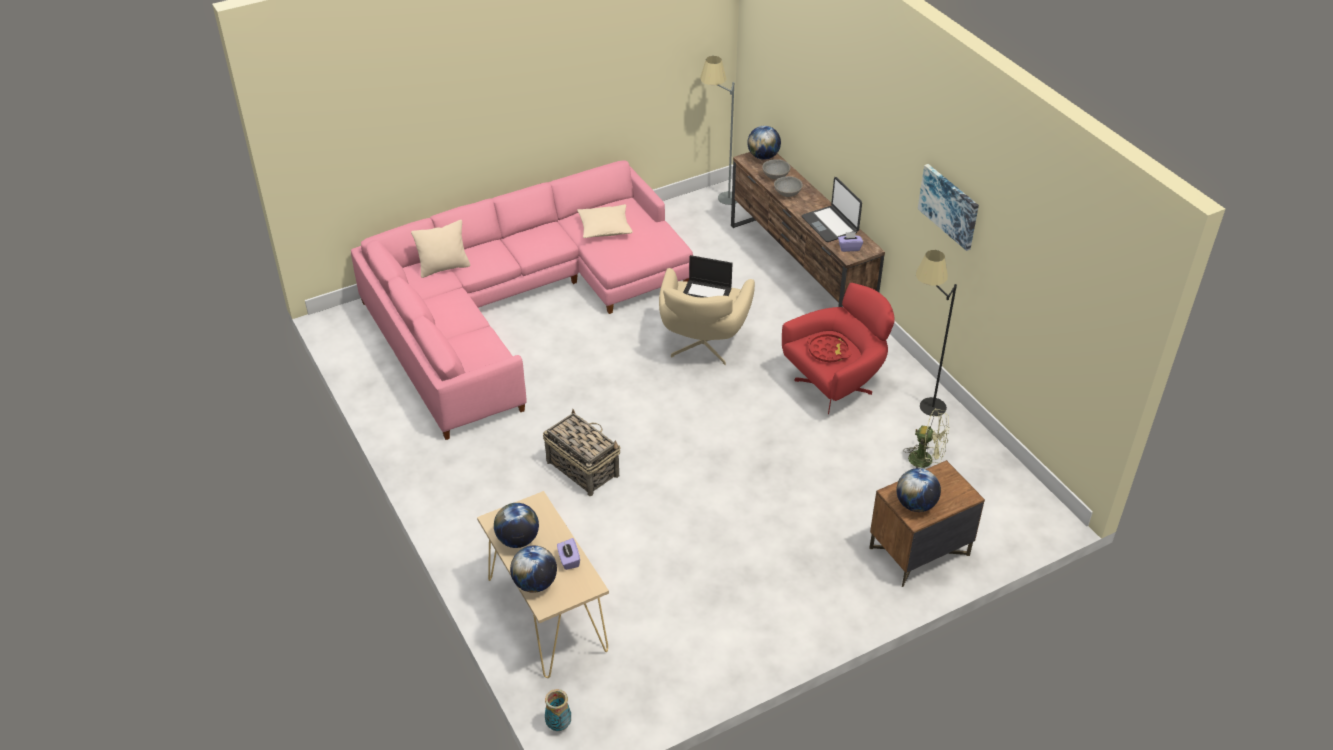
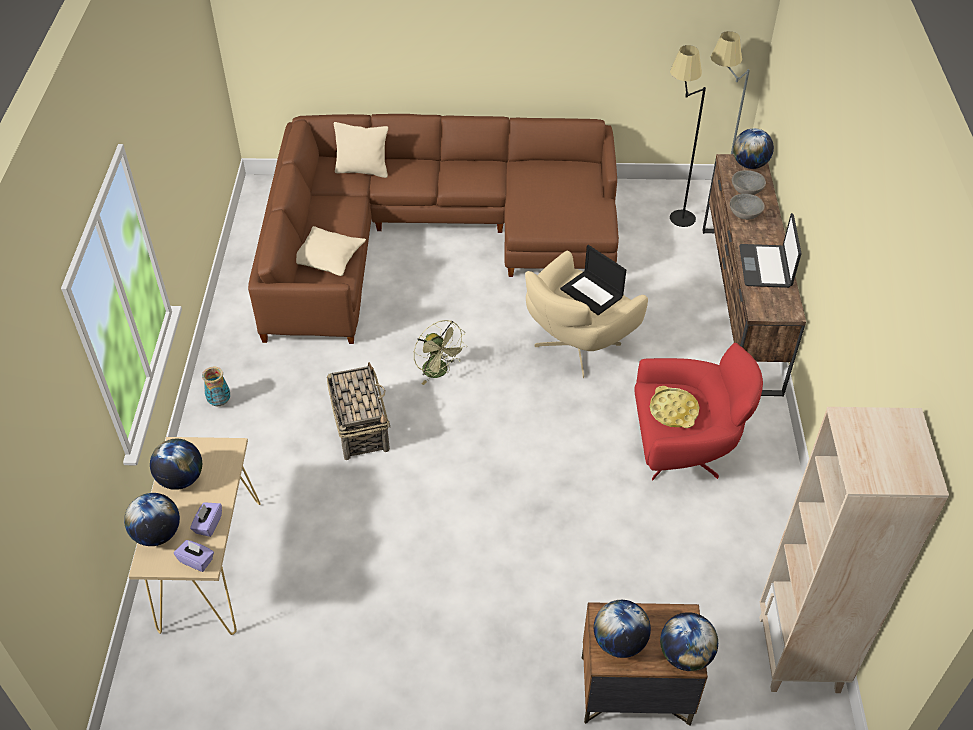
camera: 30 degrees right, 5 degrees up
pink sofa [351,160,693,440] -> brown sofa [248,114,619,344]
vase [545,689,571,731] -> vase moved to [202,367,230,407]
beige pillow [577,204,633,238] -> beige pillow moved to [296,226,366,276]
red tray [807,334,851,362] -> yellow tray [650,386,700,428]
purple tissue box [838,232,863,252] -> purple tissue box moved to [174,540,214,572]
green fan [903,408,950,469] -> green fan moved to [414,320,467,385]
black floor lamp [916,250,957,416] -> black floor lamp moved to [670,45,706,227]
picture [918,164,979,251] -> none
none -> globe [660,612,718,671]
none -> beige bookcase [759,407,949,693]

